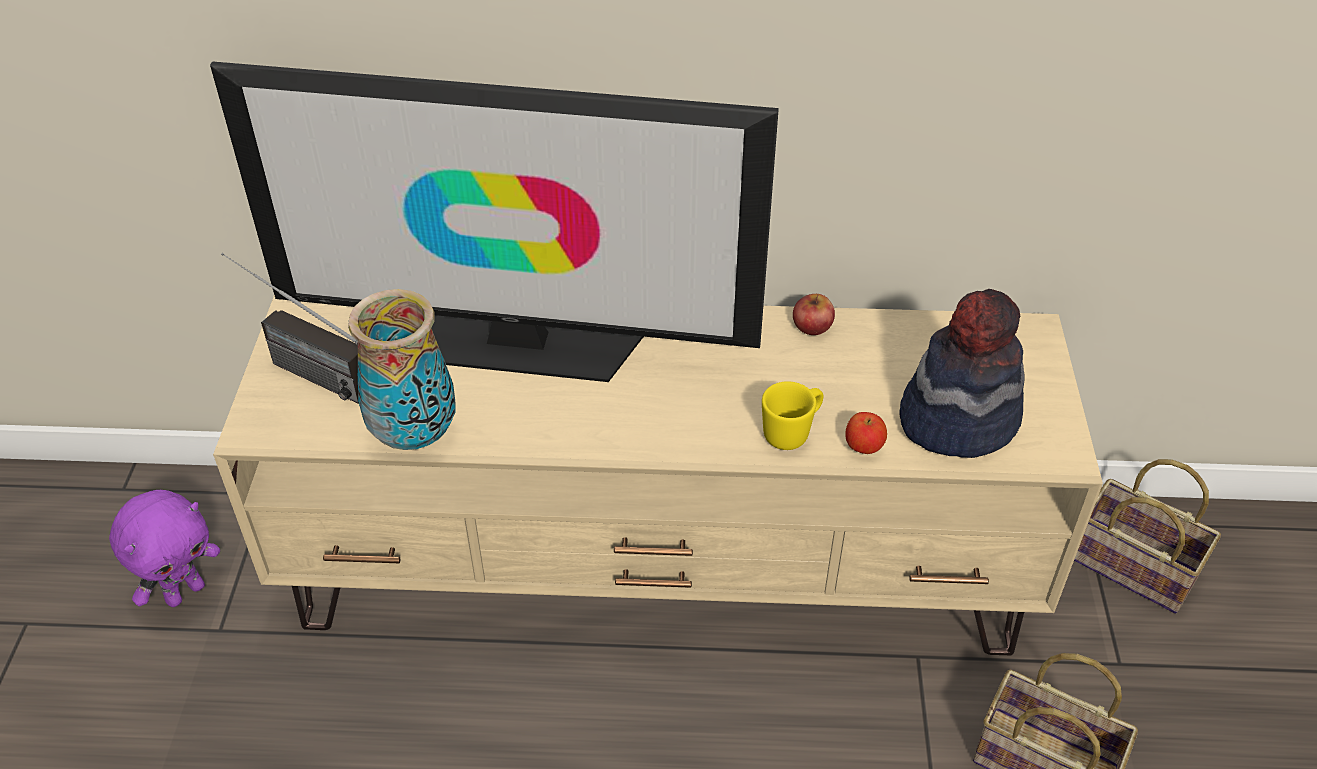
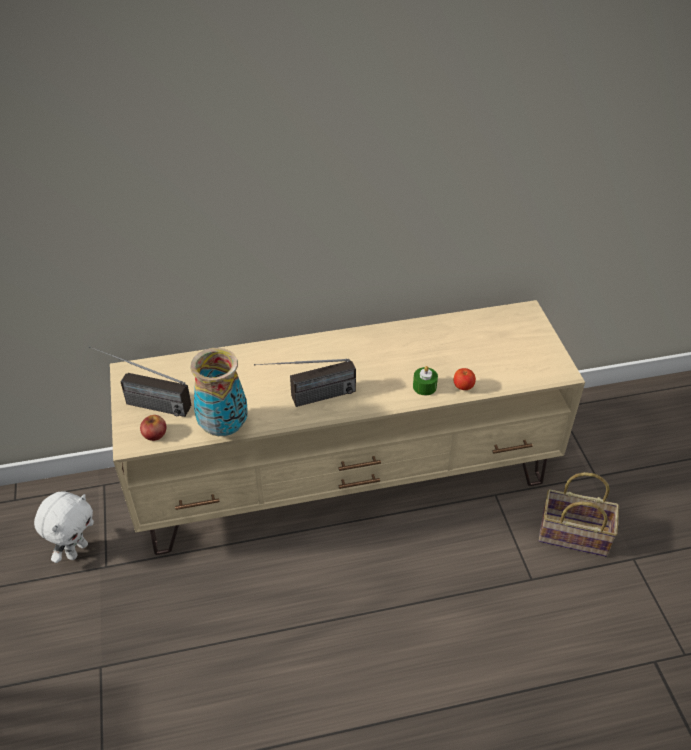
camera: 15 degrees left, 0 degrees up
purple plush toy [109,490,220,607] -> white plush toy [34,492,94,563]
television [210,61,779,382] -> none
yellow mug [762,381,823,450] -> green candle [413,366,438,395]
apple [793,294,835,335] -> apple moved to [140,415,166,441]
hat [900,289,1025,458] -> none
basket [1074,459,1221,614] -> none
none -> radio [254,359,356,407]

